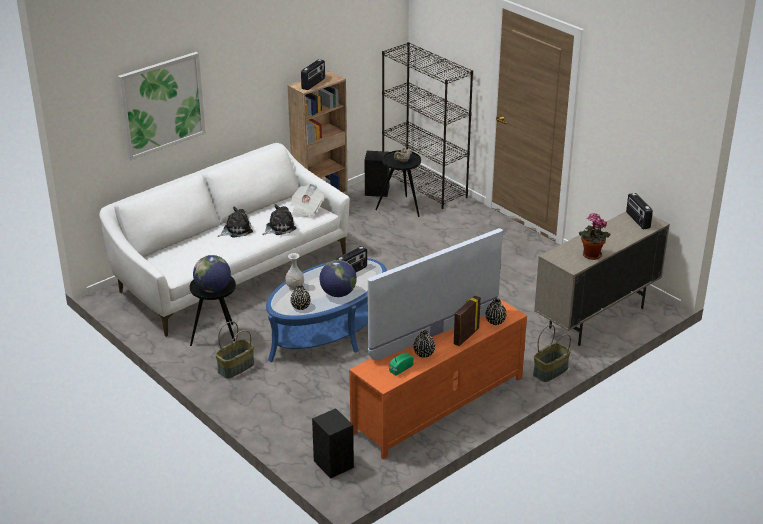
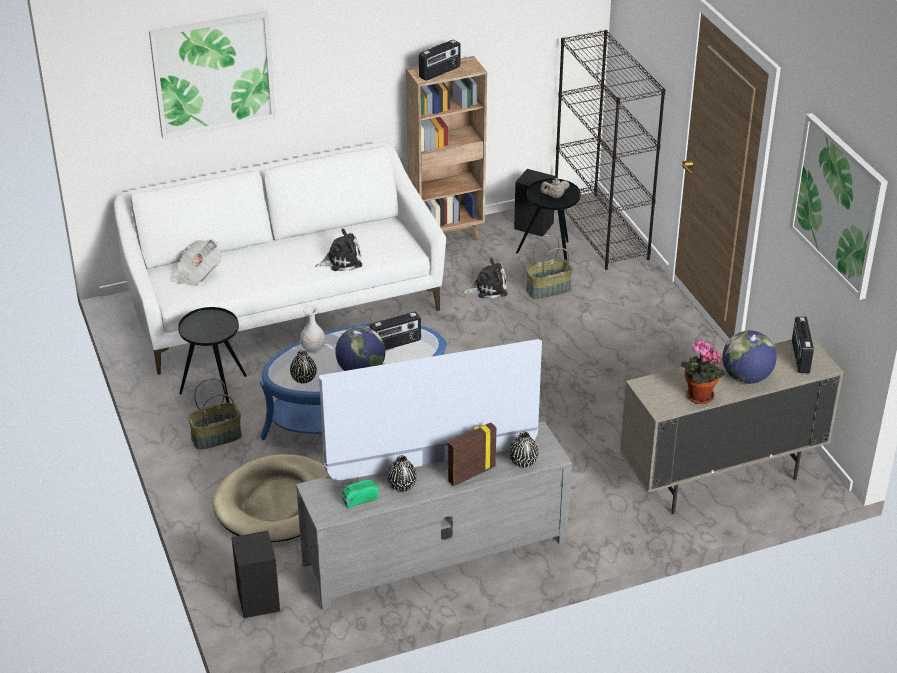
camera: 20 degrees right, 5 degrees up
globe [193,255,231,293] -> globe moved to [722,330,776,384]
plush toy [218,207,253,238] -> plush toy moved to [463,258,508,299]
newspaper [291,184,325,217] -> newspaper moved to [173,239,222,286]
orange tv stand [349,300,527,460] -> grey tv stand [296,421,572,610]
basket [533,325,571,382] -> basket moved to [526,235,573,299]
none -> beige dog bed [212,454,329,542]
none -> picture [789,113,888,300]

